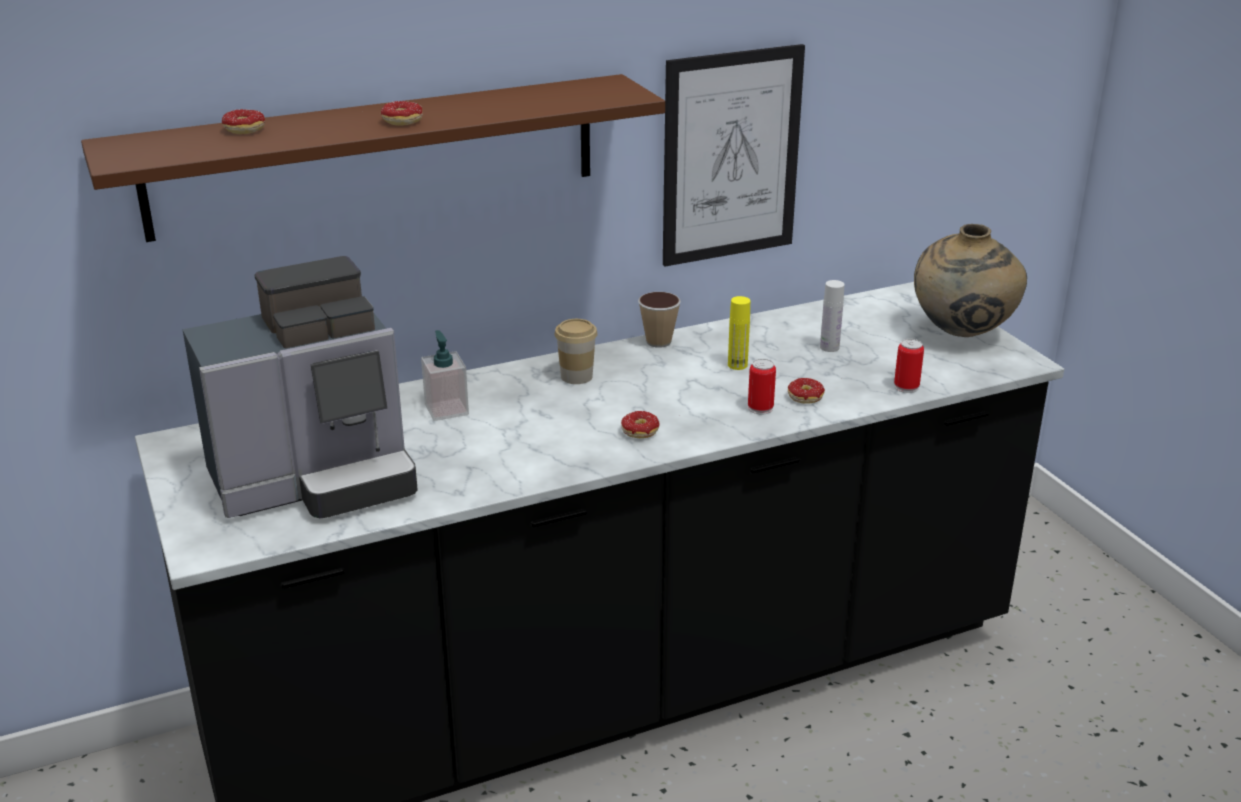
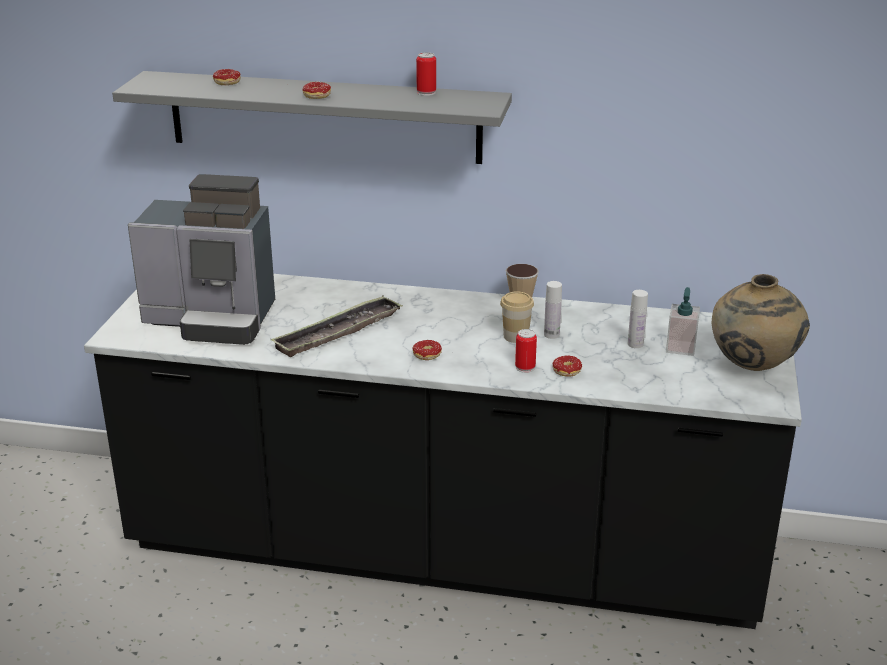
camera: 35 degrees right, 0 degrees up
brown shelf [81,74,665,242] -> grey shelf [112,71,512,164]
soap dispenser [421,330,469,421] -> soap dispenser moved to [666,287,700,356]
cup [554,319,598,384] -> cup moved to [500,291,534,343]
picture [663,44,805,266] -> none
yellow bottle [728,296,750,370] -> white bottle [544,281,562,339]
can [894,339,924,393] -> can moved to [416,52,436,96]
none -> tray [270,295,403,357]

